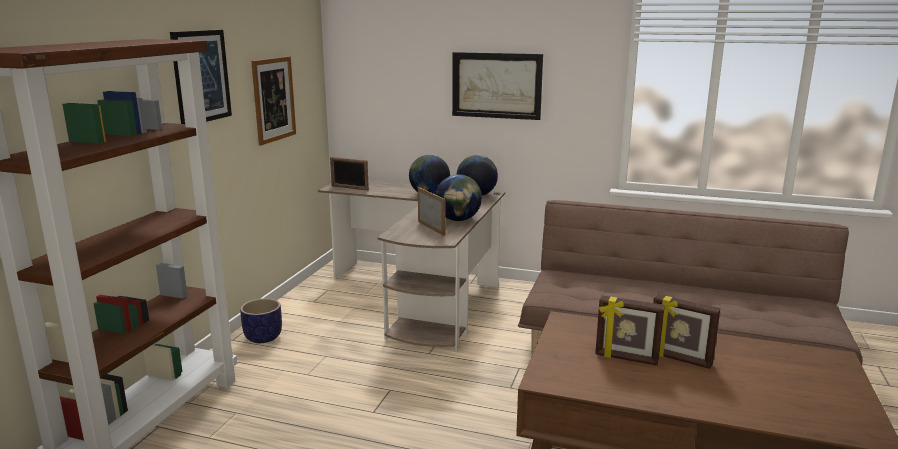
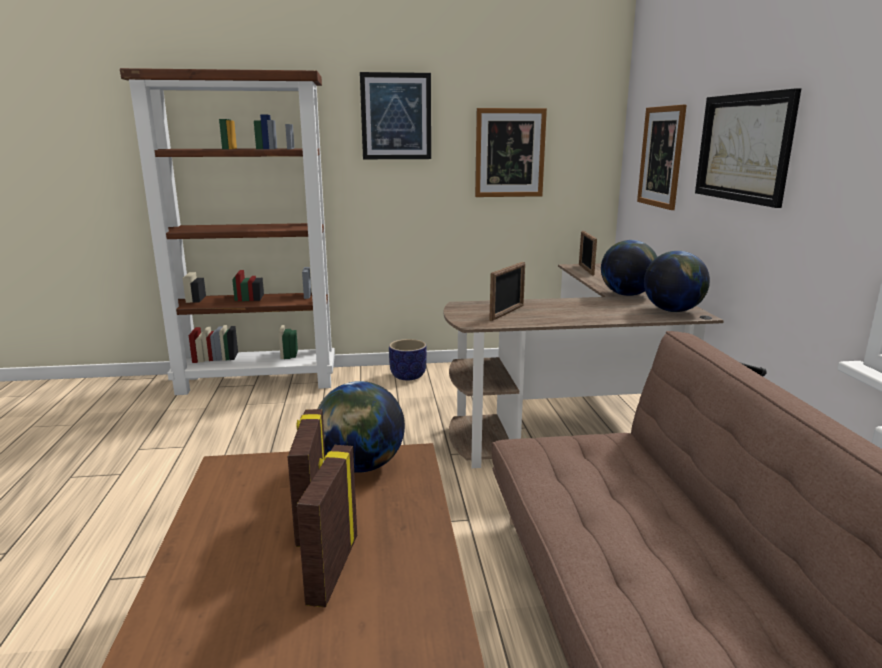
camera: 65 degrees right, 0 degrees up
globe [435,174,482,221] -> globe moved to [318,381,405,473]
none -> picture [637,105,687,210]

